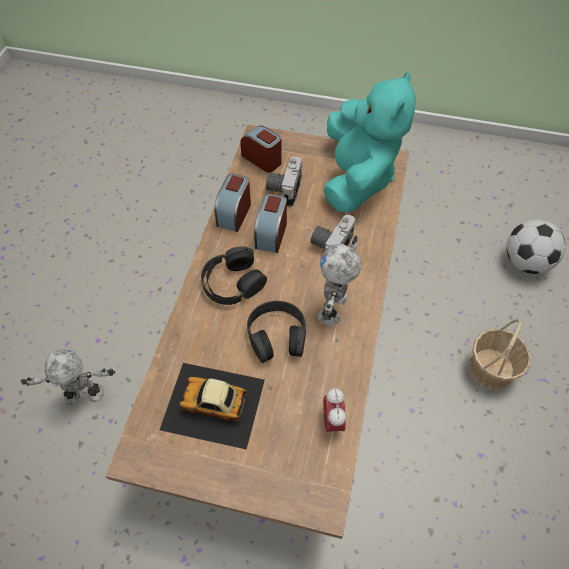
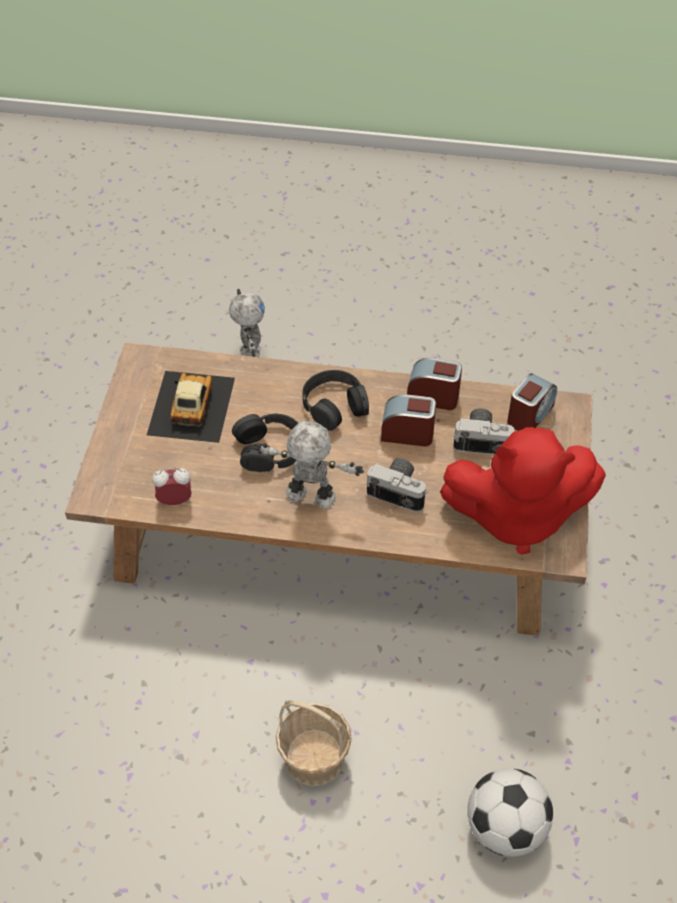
camera: 85 degrees right, 5 degrees down
turquoise plush toy [323,70,416,213] -> red plush toy [440,427,606,554]

